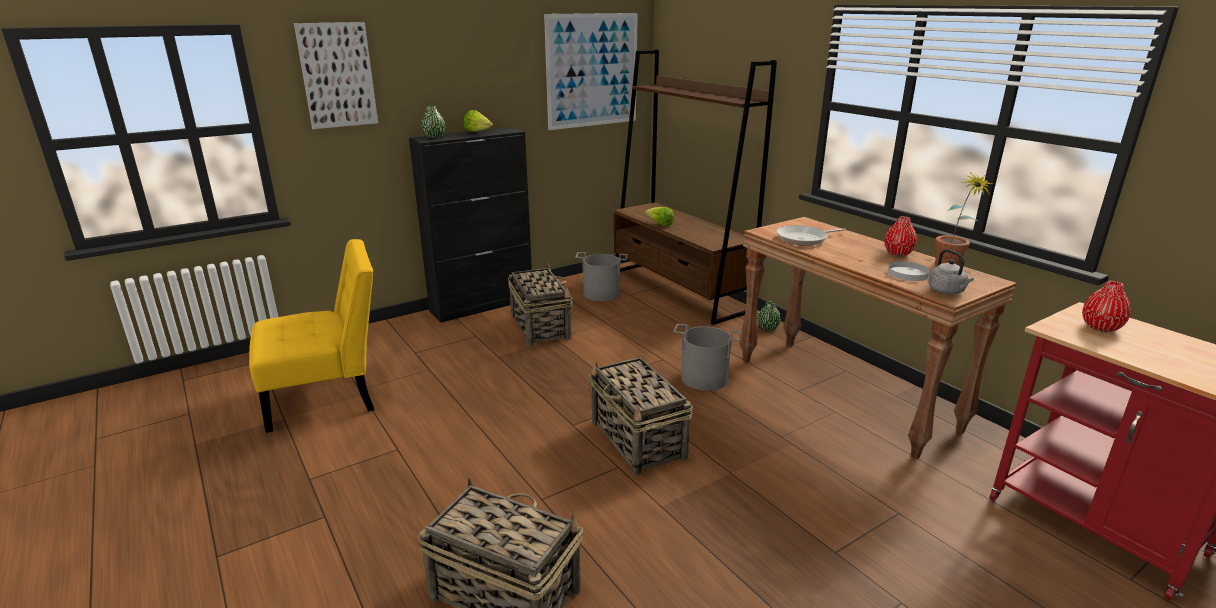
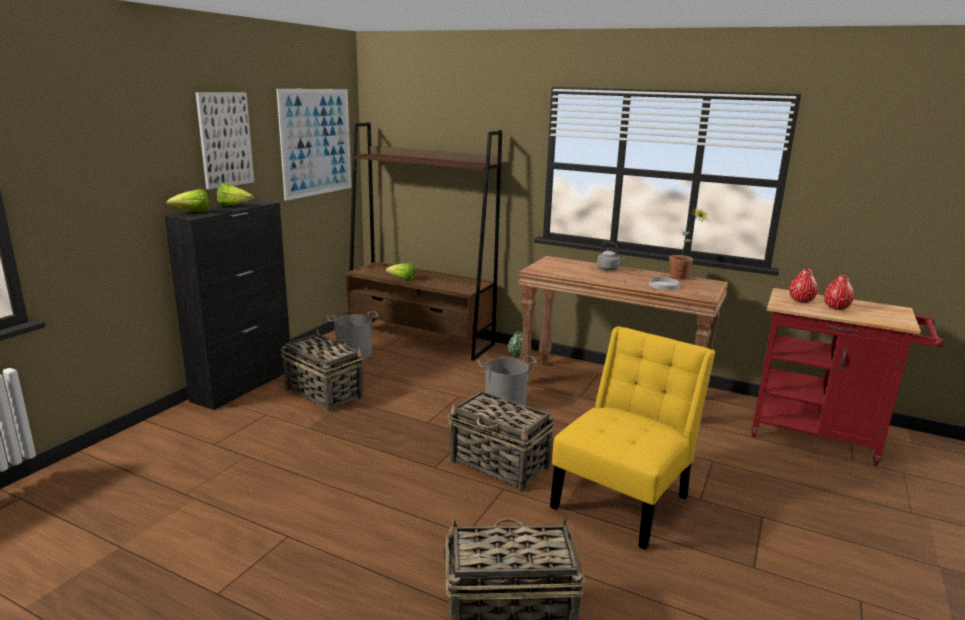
camera: 30 degrees left, 5 degrees down
yellow chair [249,239,374,433] -> yellow chair moved to [550,326,715,550]
picture [294,22,378,129] -> picture moved to [196,93,254,189]
green vase [421,106,446,138] -> lettuce [167,189,209,213]
frying pan [776,225,846,246] -> none
red vase [884,216,917,256] -> red vase moved to [824,275,854,310]
grey kettle [928,249,974,294] -> grey kettle moved to [597,242,625,271]

